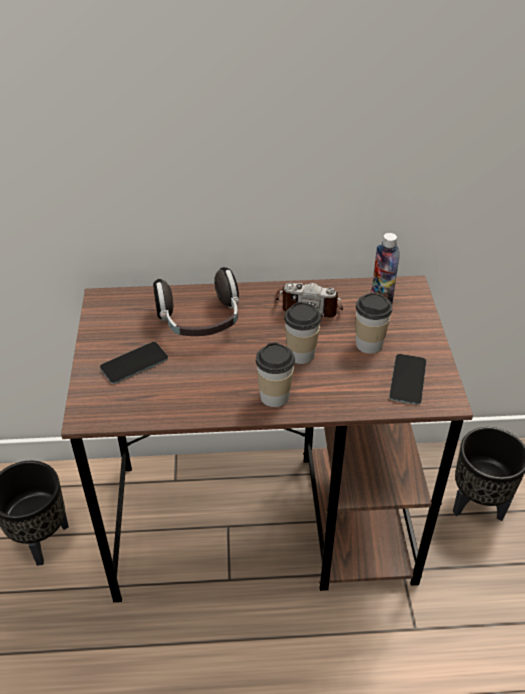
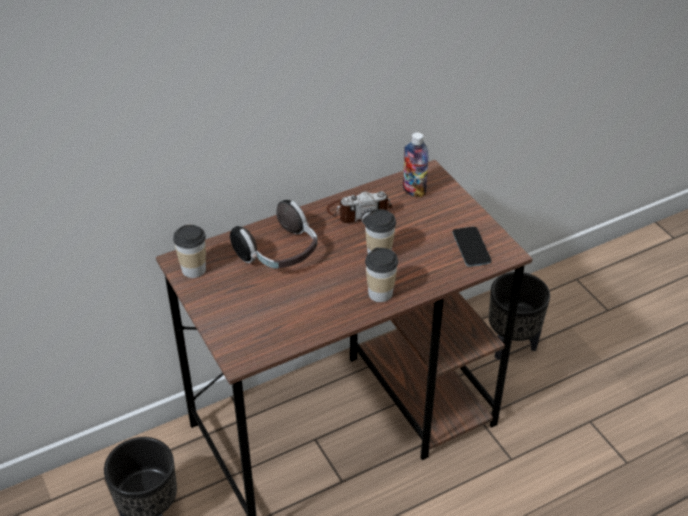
camera: 25 degrees left, 0 degrees up
phone [100,342,168,384] -> none
cup [355,293,392,354] -> cup moved to [173,225,206,278]

